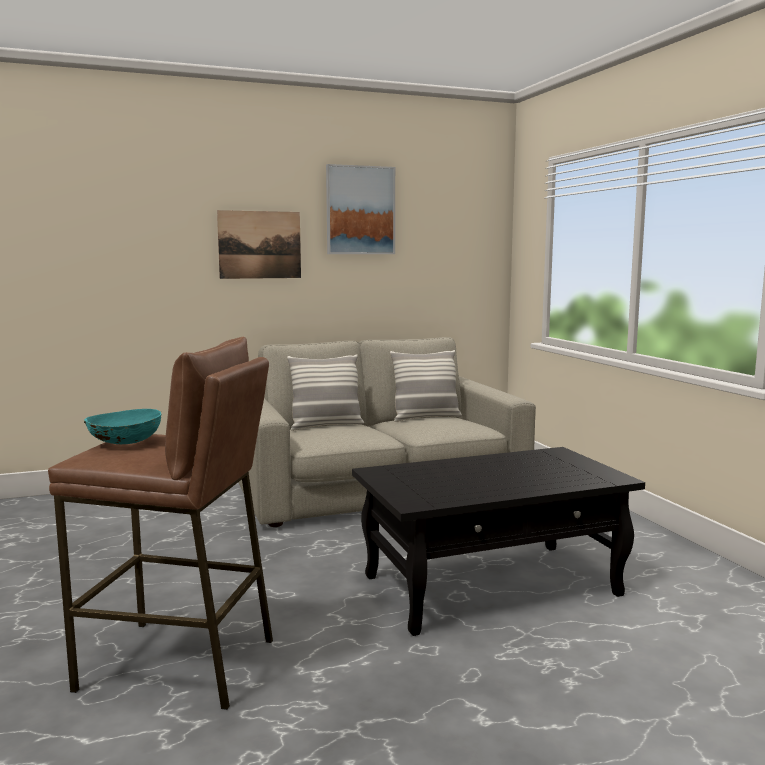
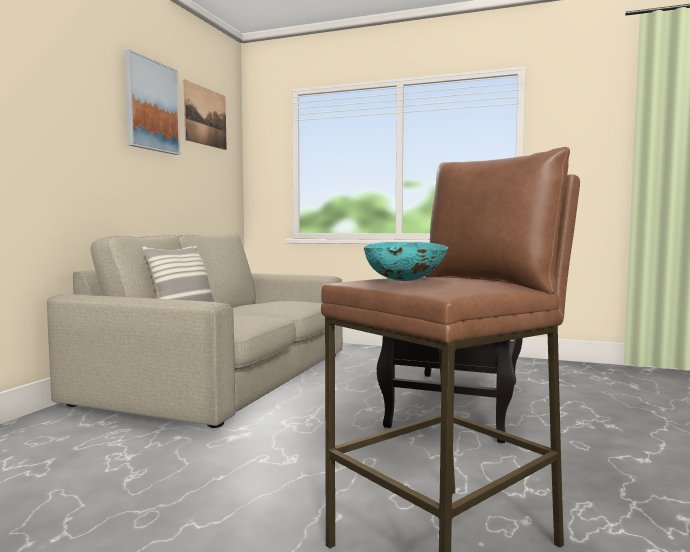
camera: 50 degrees left, 5 degrees down
picture [217,210,301,279] -> picture moved to [183,79,227,150]
pillow [390,350,462,422] -> none

